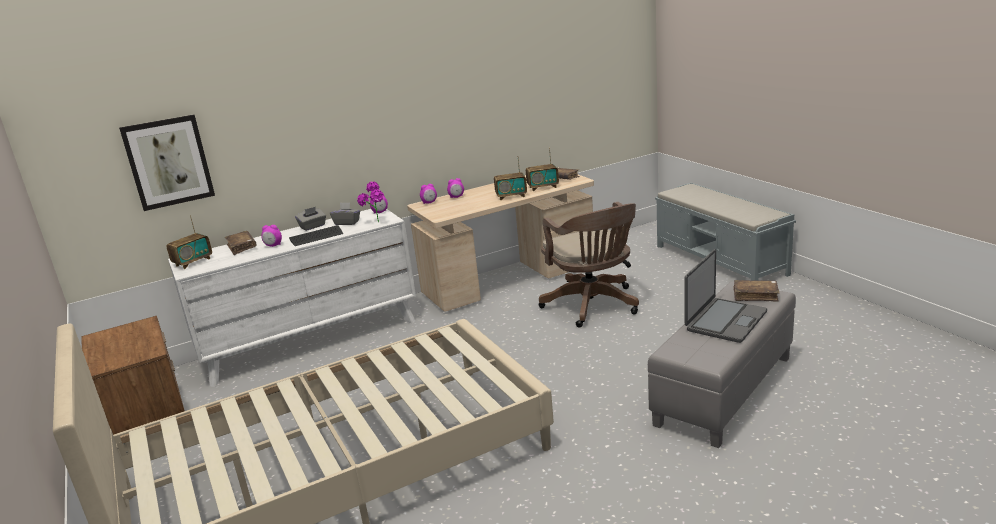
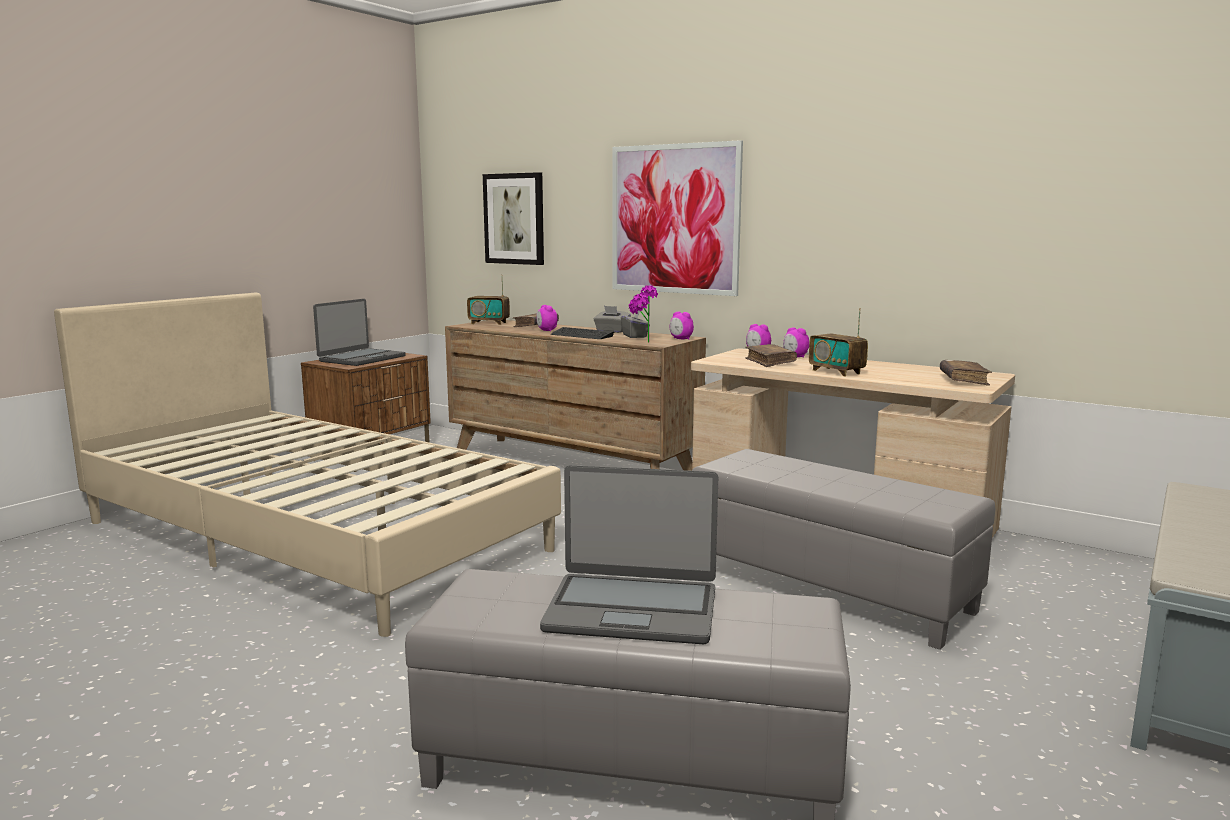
camera: 60 degrees right, 10 degrees down
white dresser [168,209,416,387] -> brown dresser [445,320,706,471]
radio [526,148,559,191] -> none
brown office chair [538,202,639,327] -> grey ottoman [692,449,995,650]
brown book [733,280,779,302] -> brown book moved to [745,344,797,367]
none -> laptop [313,299,406,366]
none -> picture [612,140,743,296]

